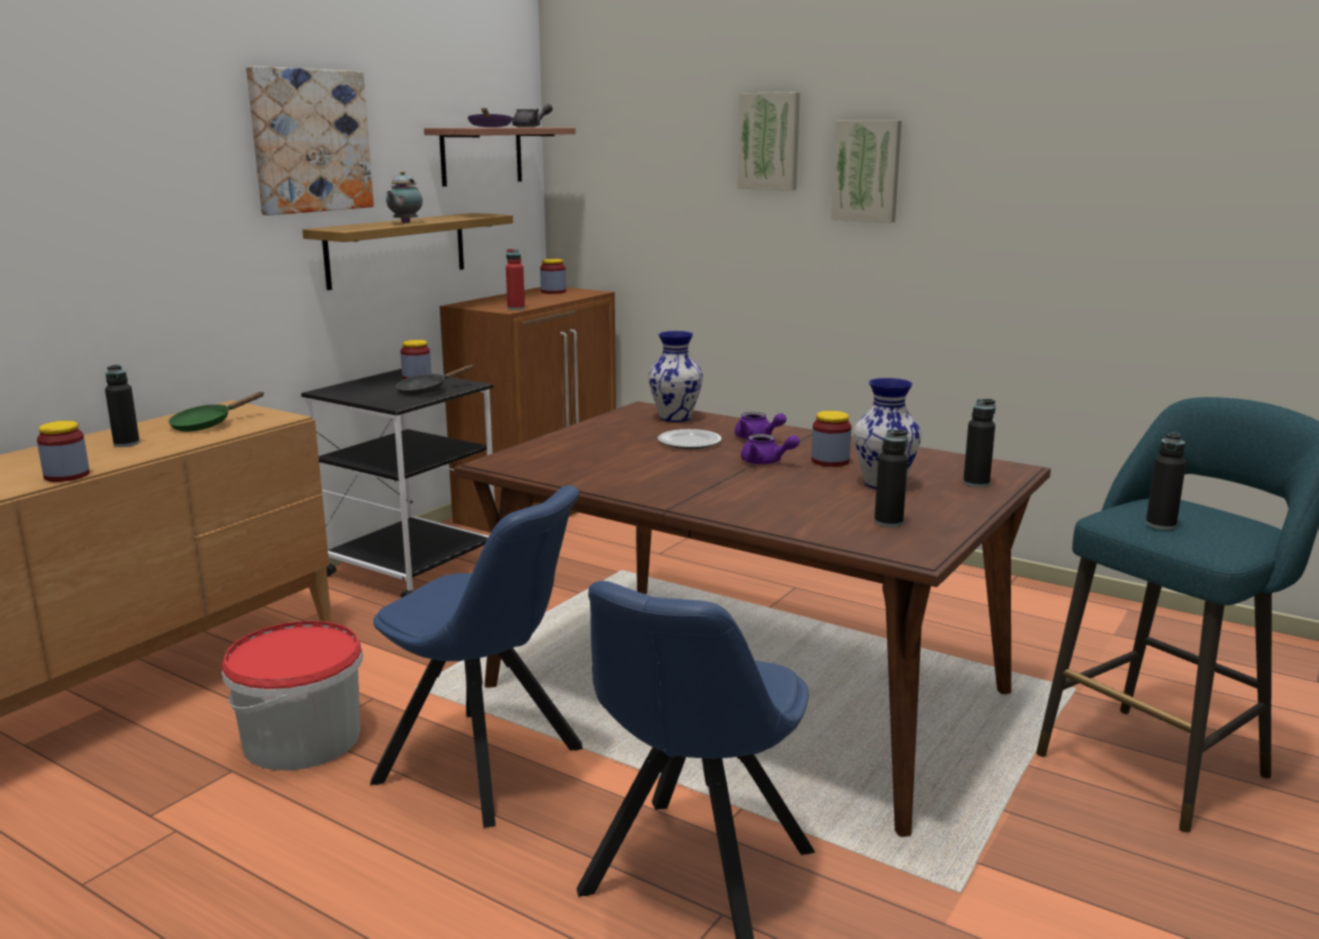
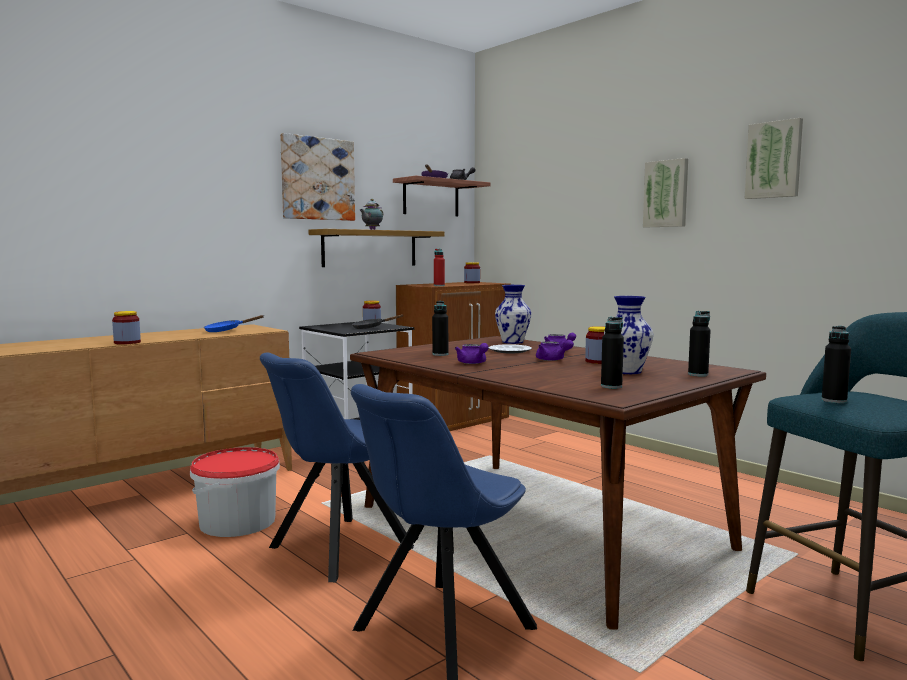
camera: 15 degrees right, 10 degrees down
black bottle [105,365,140,447] -> black bottle moved to [432,301,448,356]
green frying pan [168,392,264,432] -> blue frying pan [204,315,264,332]
blue chair [370,485,583,828] -> blue chair turned 90 degrees clockwise [260,353,414,582]
picture [737,92,800,191] -> picture moved to [745,118,803,199]
none -> purple teapot [455,343,489,364]

